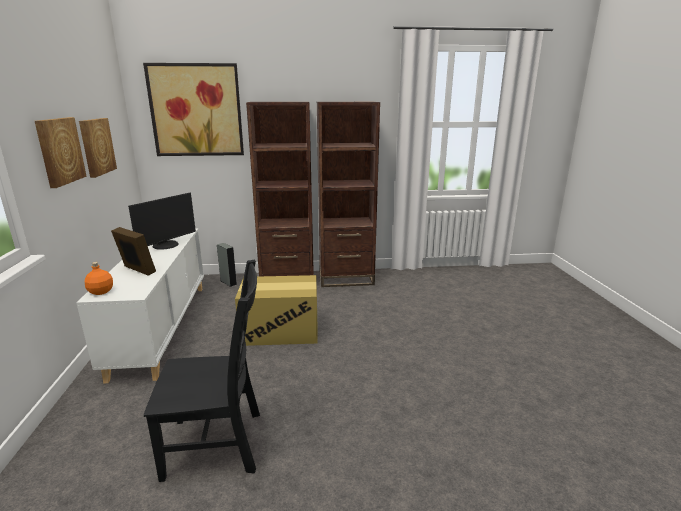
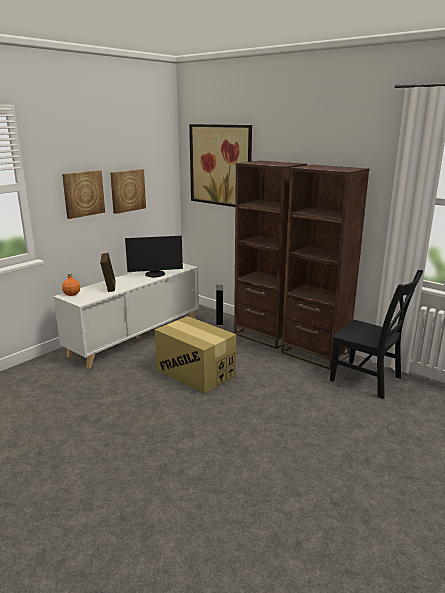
camera: 45 degrees right, 0 degrees up
black chair [144,260,260,482] -> black chair moved to [330,270,423,399]

